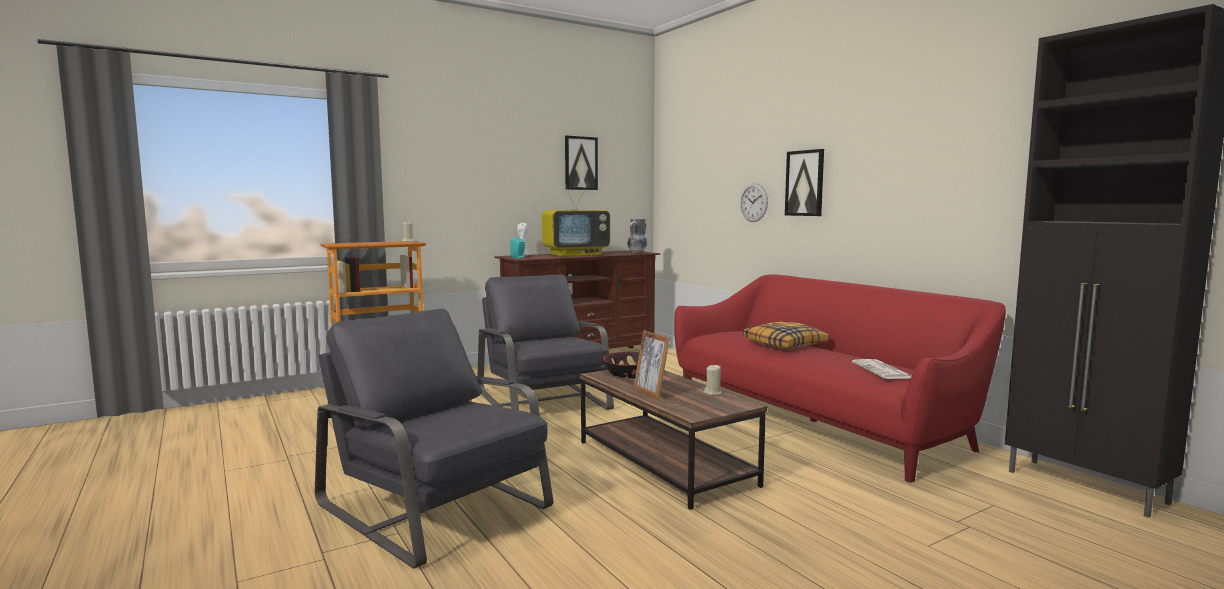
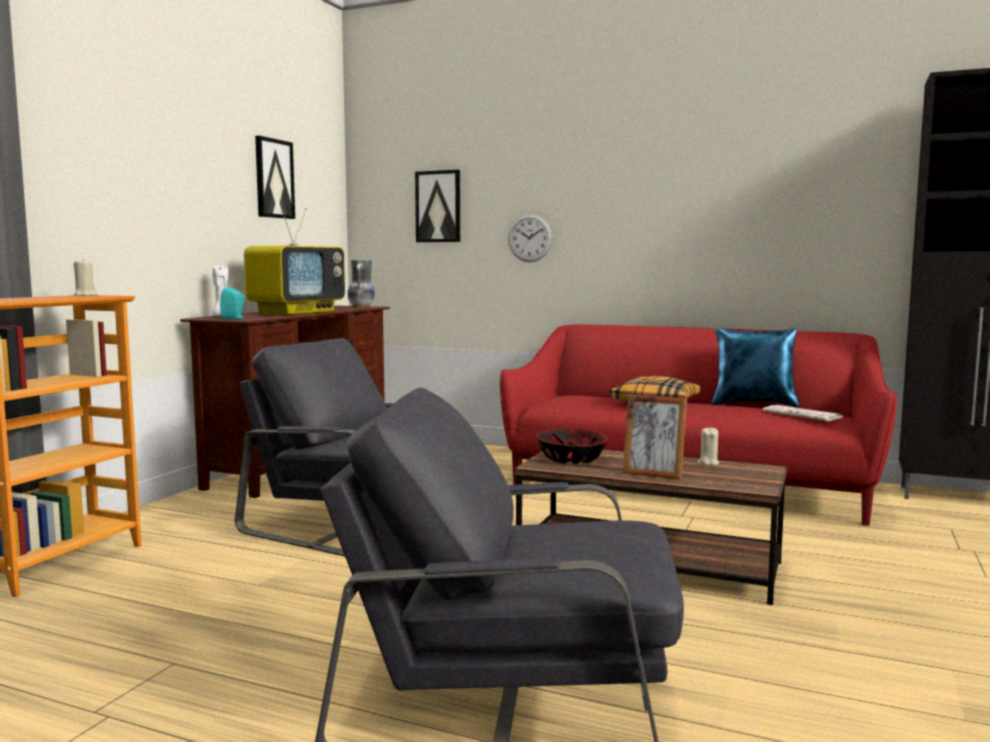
camera: 35 degrees left, 0 degrees up
picture [785,149,824,216] -> picture moved to [415,170,460,242]
none -> blue pillow [712,328,800,408]

